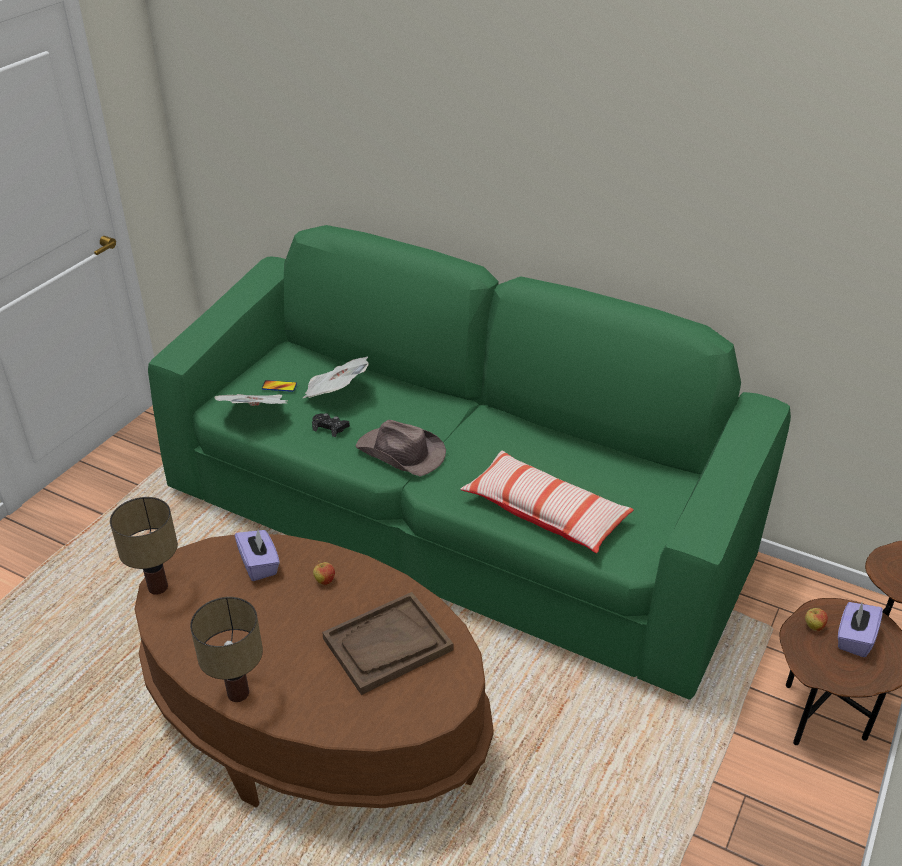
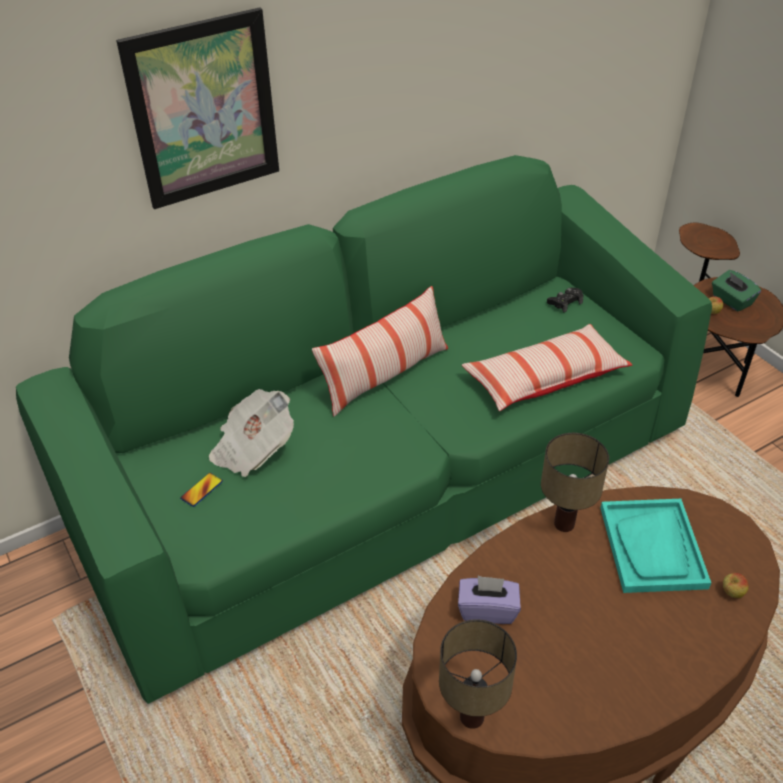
camera: 60 degrees left, 5 degrees up
table lamp [190,597,263,702] -> table lamp moved to [541,433,609,532]
newspaper [214,394,288,406] -> none
black game controller [312,413,350,437] -> black game controller moved to [547,288,584,312]
apple [313,561,335,585] -> apple moved to [723,573,749,598]
brown tray [322,592,453,695] -> turquoise tray [600,499,711,593]
brown hat [356,420,446,477] -> none
purple tissue box [838,602,883,657] -> green tissue box [712,270,761,312]
none -> picture [116,7,279,209]
none -> pillow [312,286,448,417]

